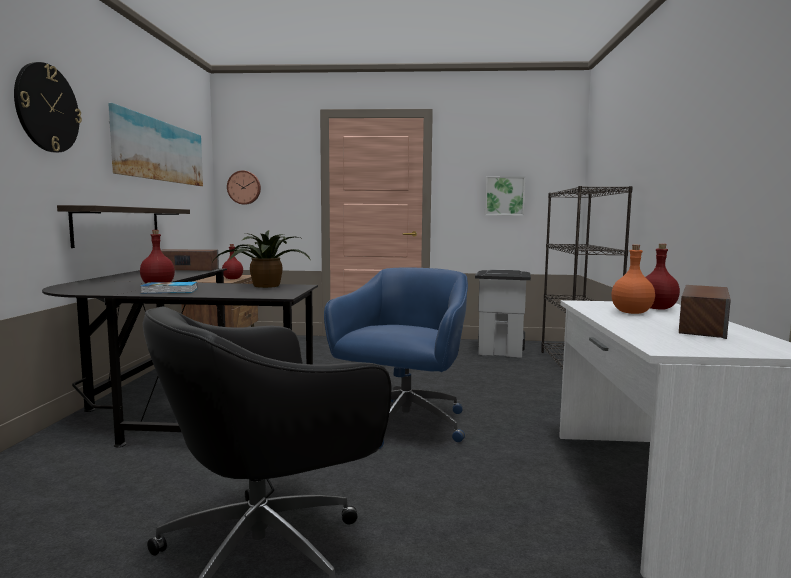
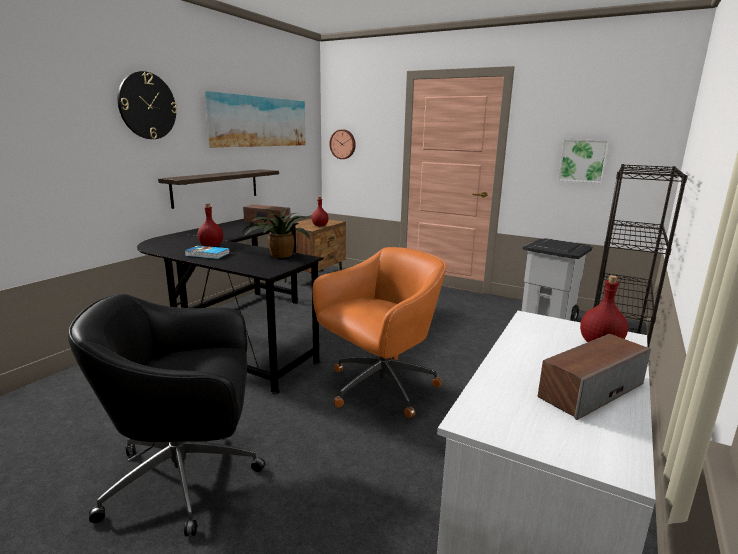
camera: 25 degrees right, 10 degrees up
blue office chair [324,267,468,449] -> orange office chair [312,247,446,418]
orange bottle [611,245,655,314] -> none

